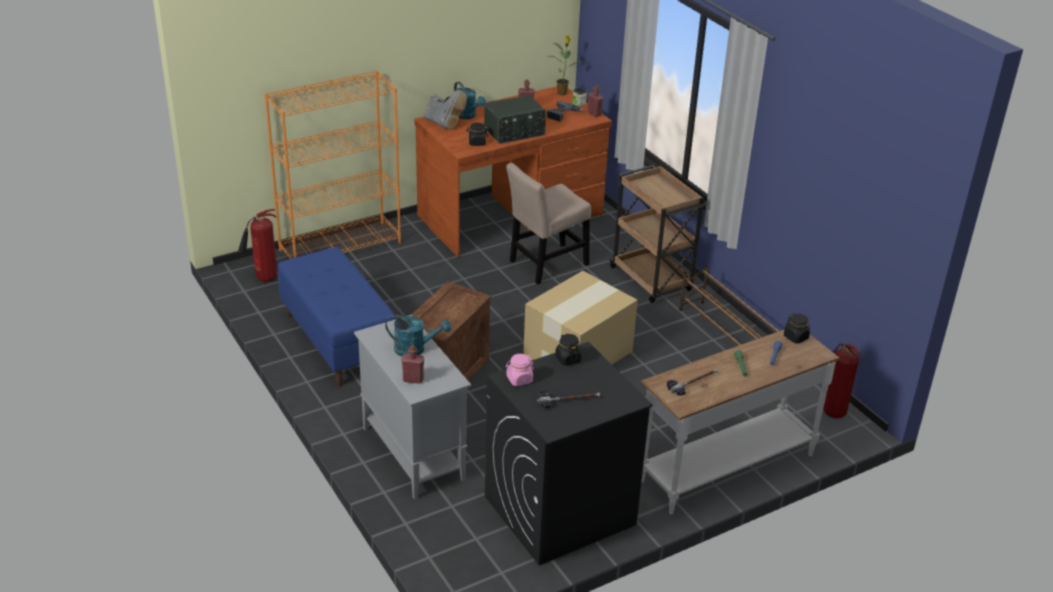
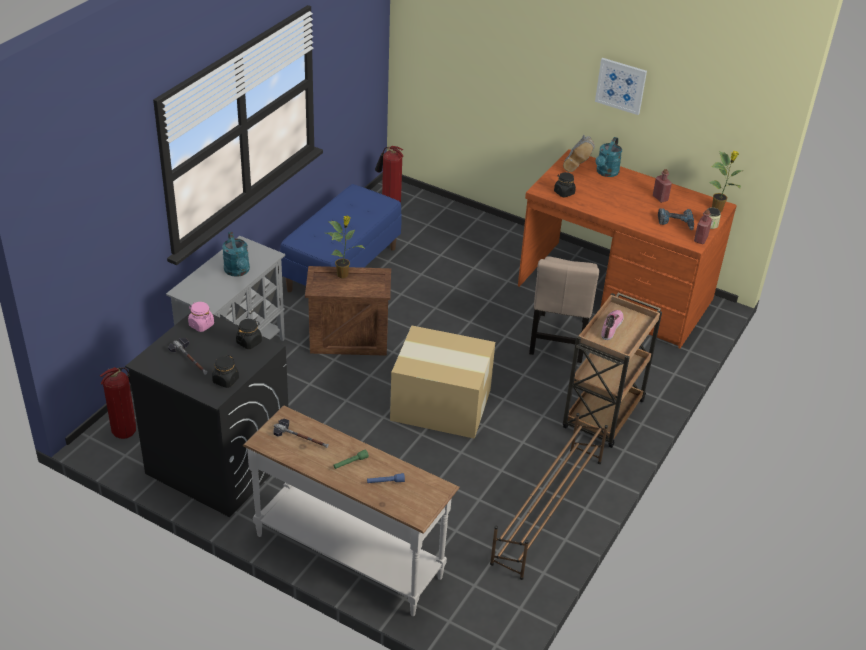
camera: 60 degrees right, 5 degrees up
orange bookcase [264,70,401,259] -> none
red bottle [401,345,424,384] -> none
radio [484,95,546,144] -> none
beige chair [506,163,591,285] -> beige chair turned 105 degrees counterclockwise [529,256,599,363]
black jar [784,313,810,344] -> black jar moved to [212,355,239,388]
fire extinguisher [823,344,861,418] -> fire extinguisher moved to [100,367,136,439]
none -> potted plant [326,216,364,278]
none -> picture [595,58,647,115]
none -> shoe [601,310,624,340]

